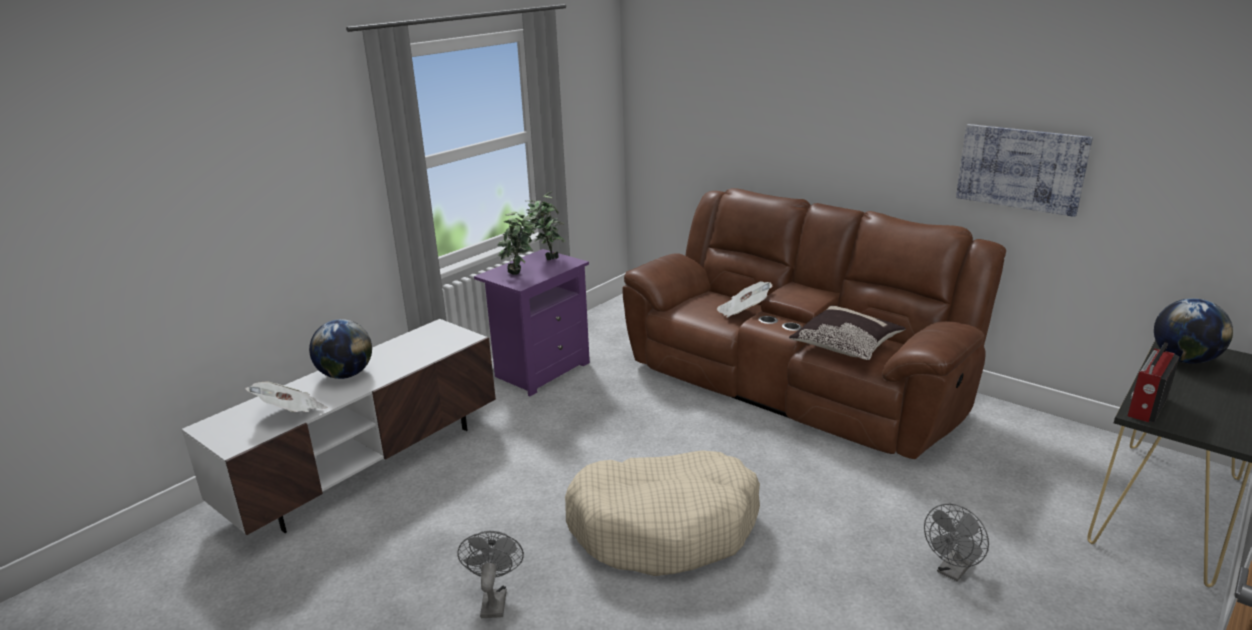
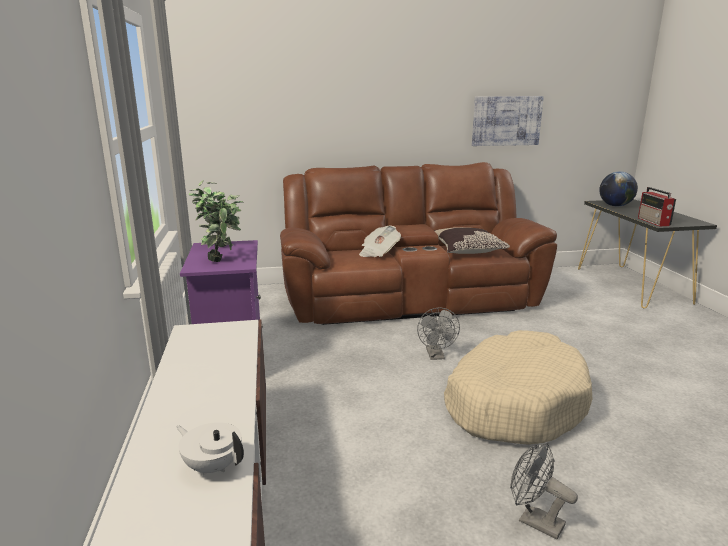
camera: 50 degrees left, 5 degrees down
newspaper [245,382,328,412] -> white teapot [177,422,244,476]
globe [309,319,372,379] -> none
grey fan [924,504,989,582] -> grey fan moved to [417,307,460,360]

